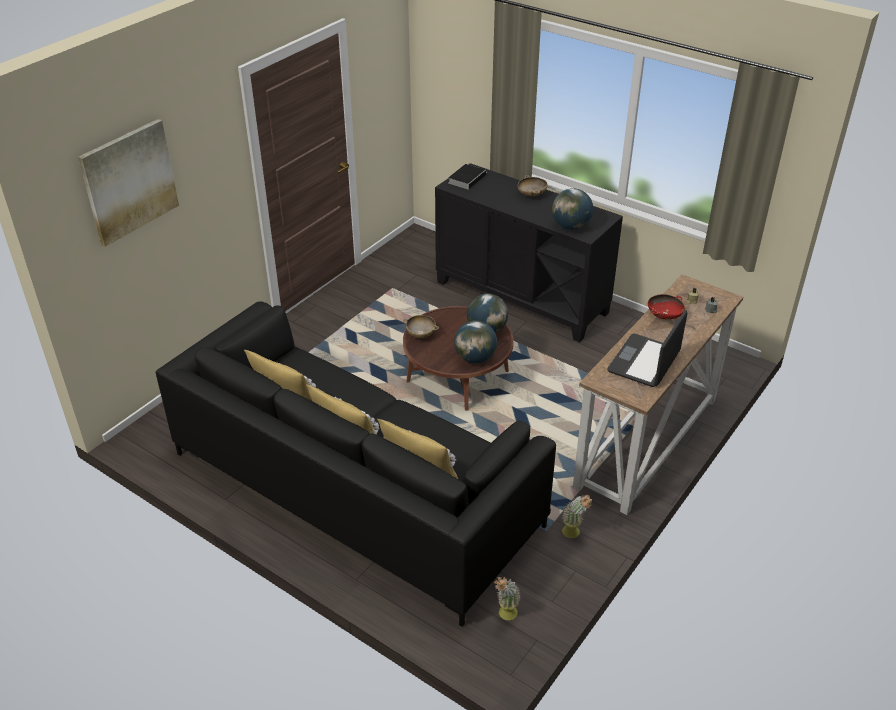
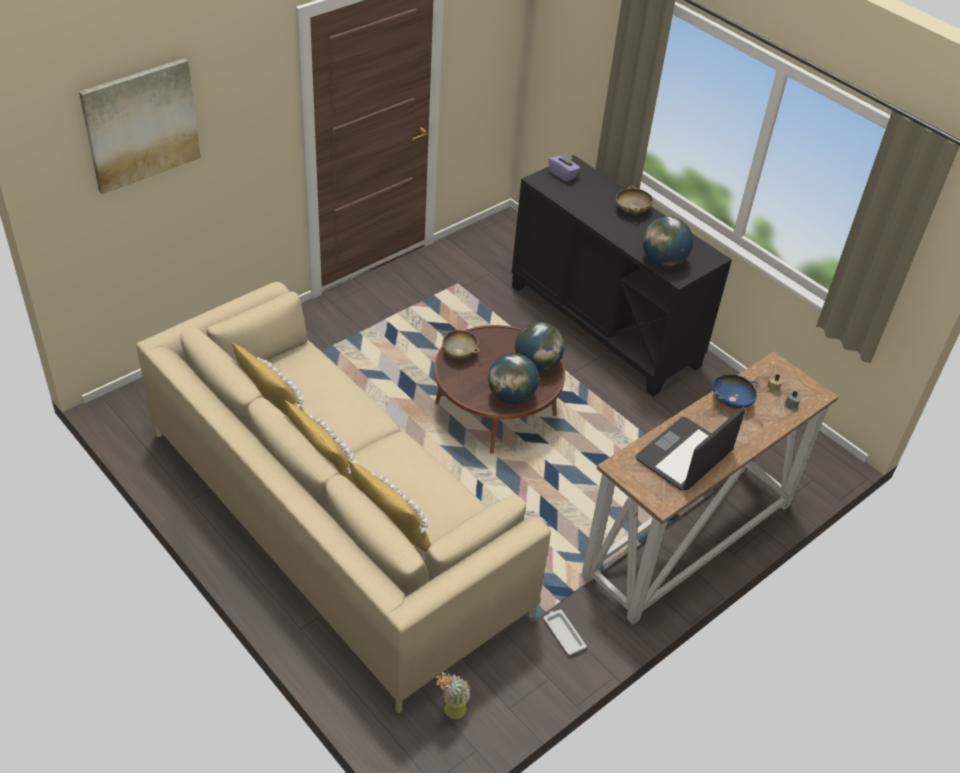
camera: 10 degrees right, 5 degrees up
black sofa [156,301,556,627] -> beige sofa [136,282,551,713]
book [448,164,486,190] -> purple tissue box [548,152,581,182]
potted plant [562,495,592,538] -> white tray [544,610,587,655]
red bowl [648,294,685,319] -> blue bowl [713,374,758,409]

